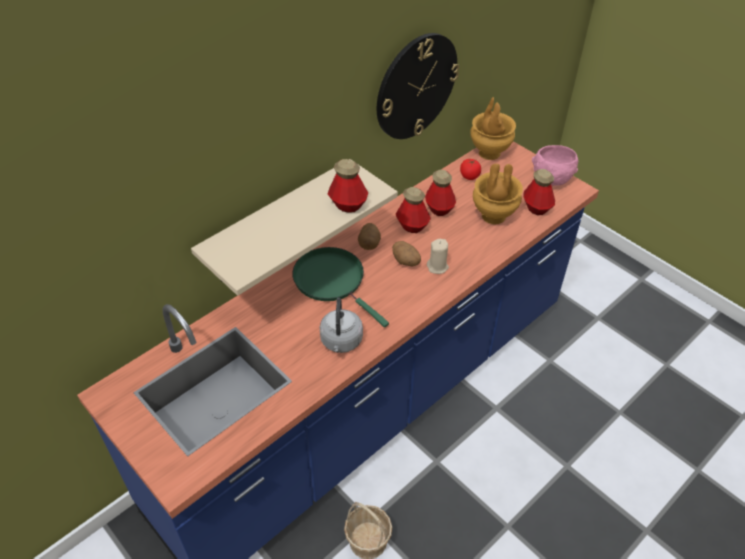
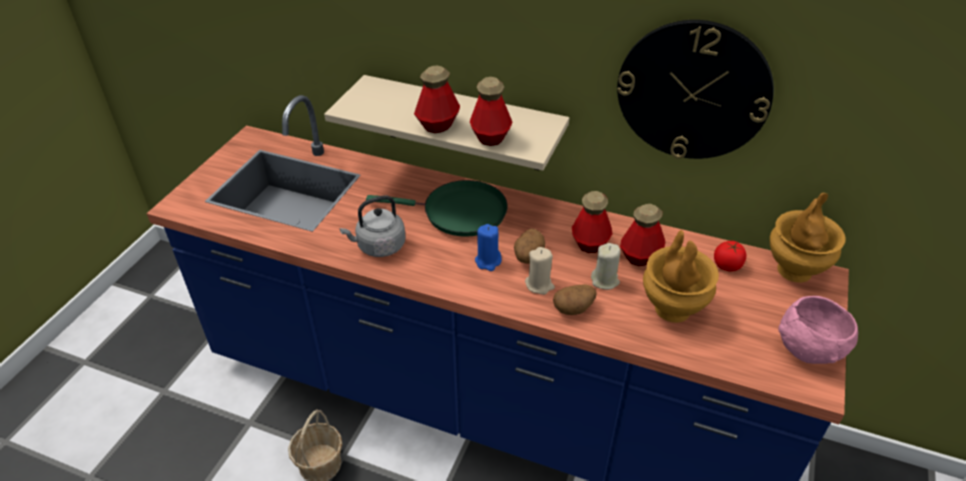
camera: 65 degrees right, 5 degrees down
green frying pan [292,247,389,327] -> green frying pan turned 75 degrees clockwise [366,180,508,237]
potato [358,223,381,250] -> potato moved to [553,284,597,315]
bottle [523,169,555,215] -> bottle moved to [414,65,460,133]
none -> blue candle [475,224,502,271]
none -> beige candle [591,243,621,290]

